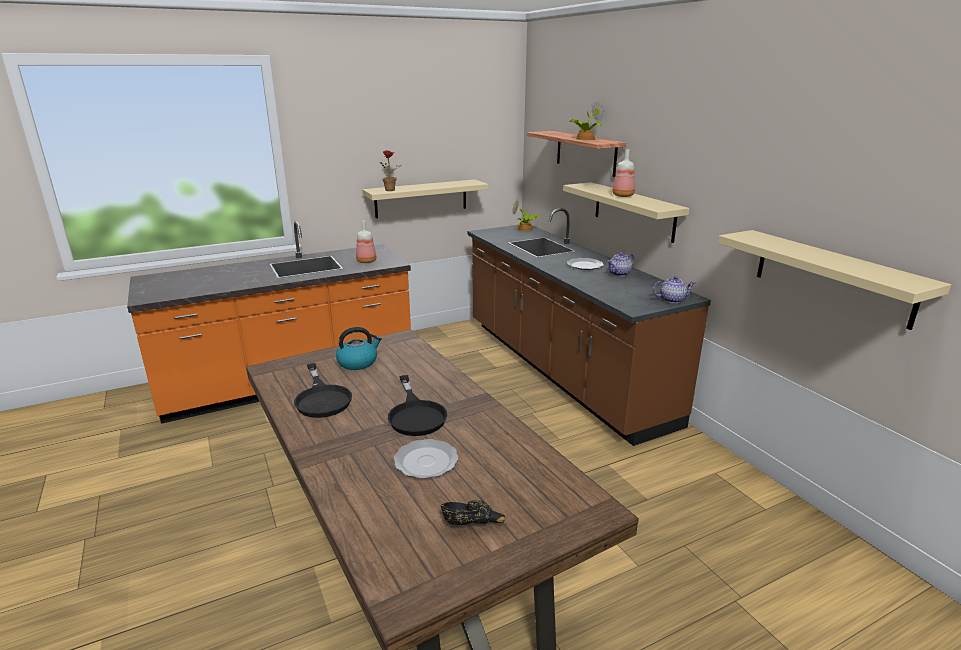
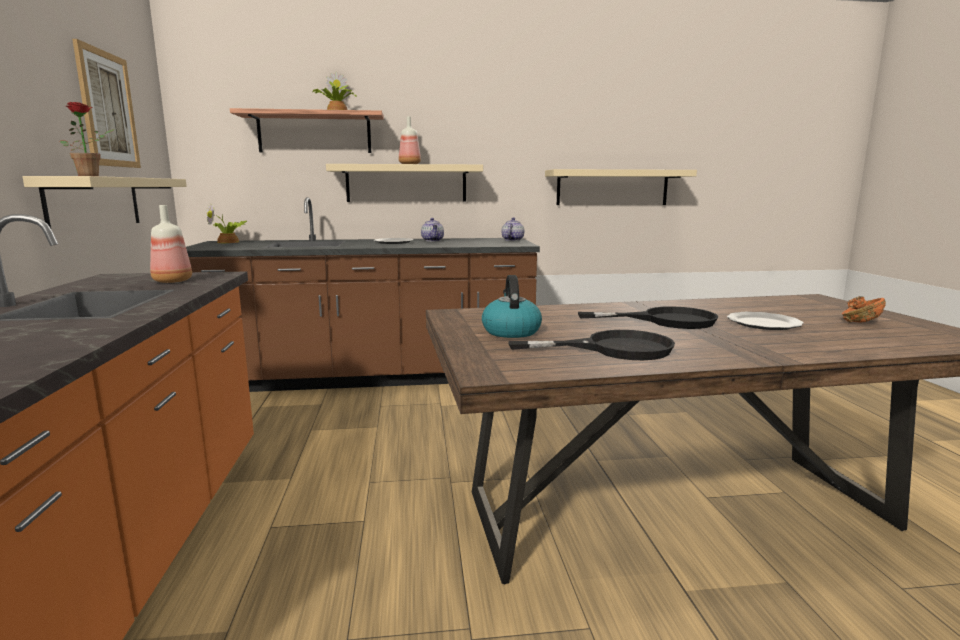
camera: 70 degrees left, 10 degrees down
black bowl [440,500,505,525] -> orange bowl [842,296,886,323]
none -> picture [72,39,141,168]

